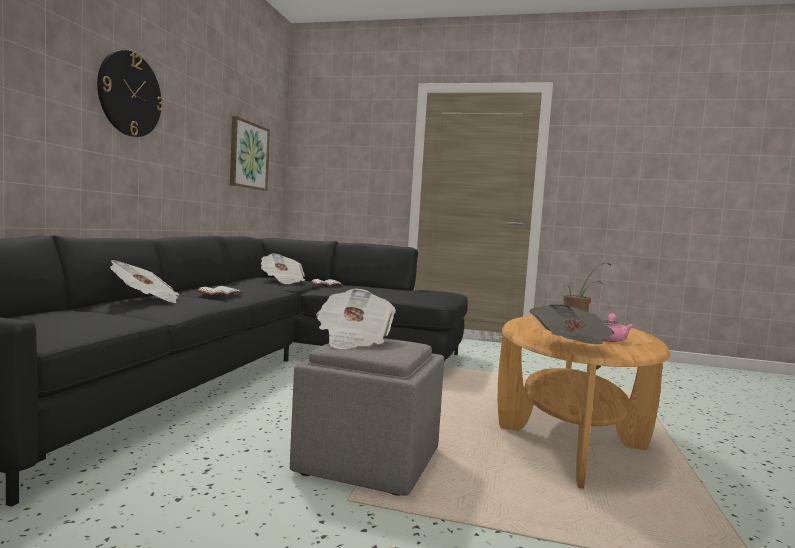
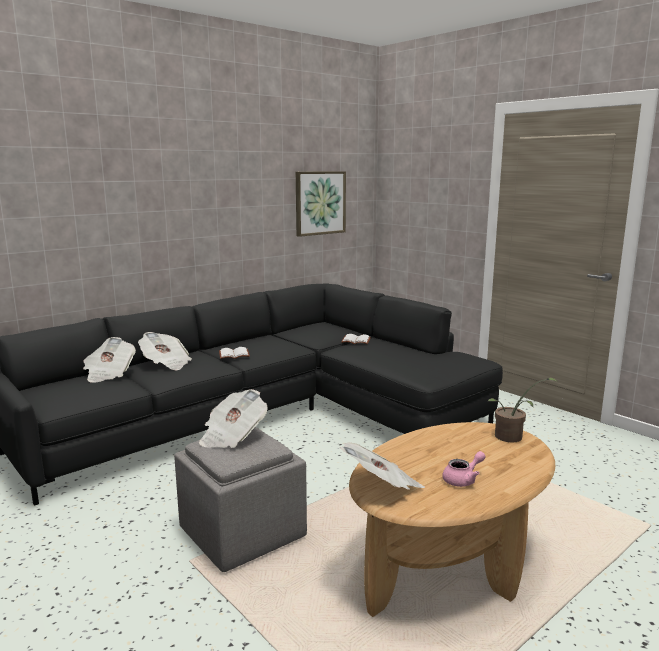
camera: 35 degrees right, 10 degrees up
wall clock [97,50,163,137] -> none
newspaper [261,253,305,284] -> newspaper moved to [83,337,136,383]

